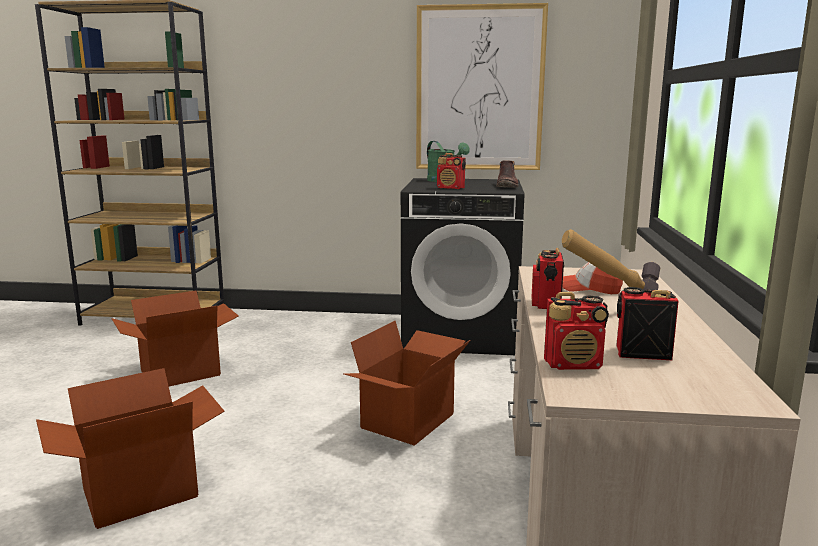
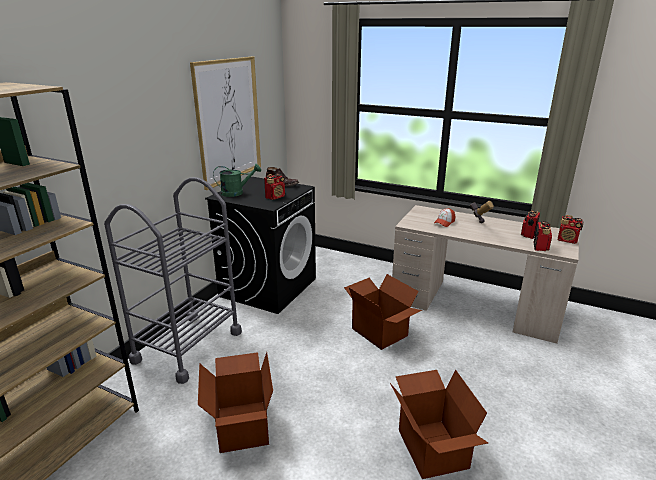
camera: 70 degrees left, 10 degrees up
radio [532,248,564,309] -> radio moved to [558,215,584,244]
none -> grey cart [104,177,242,384]

